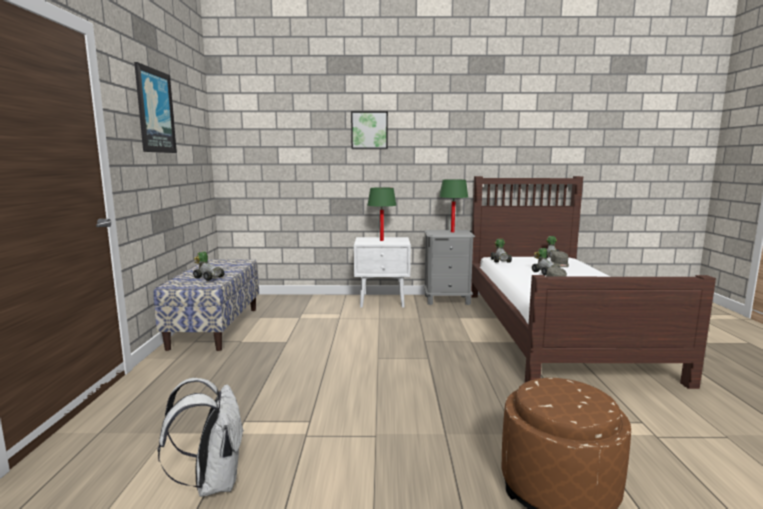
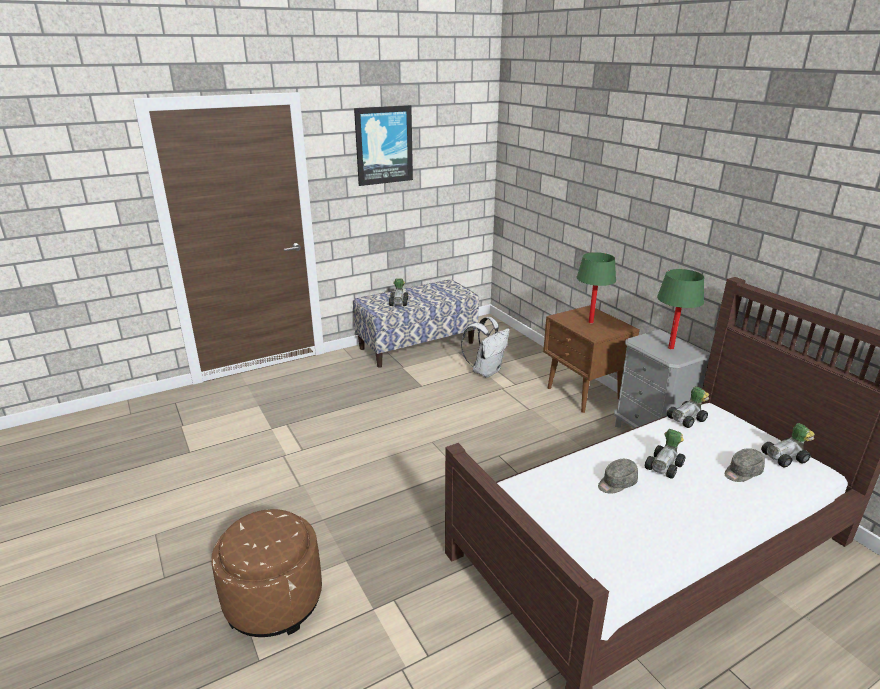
camera: 60 degrees right, 15 degrees up
white backpack [157,378,244,497] -> white backpack moved to [461,317,509,378]
picture [351,111,388,149] -> none
white nightstand [354,237,411,308] -> brown nightstand [543,305,640,413]

